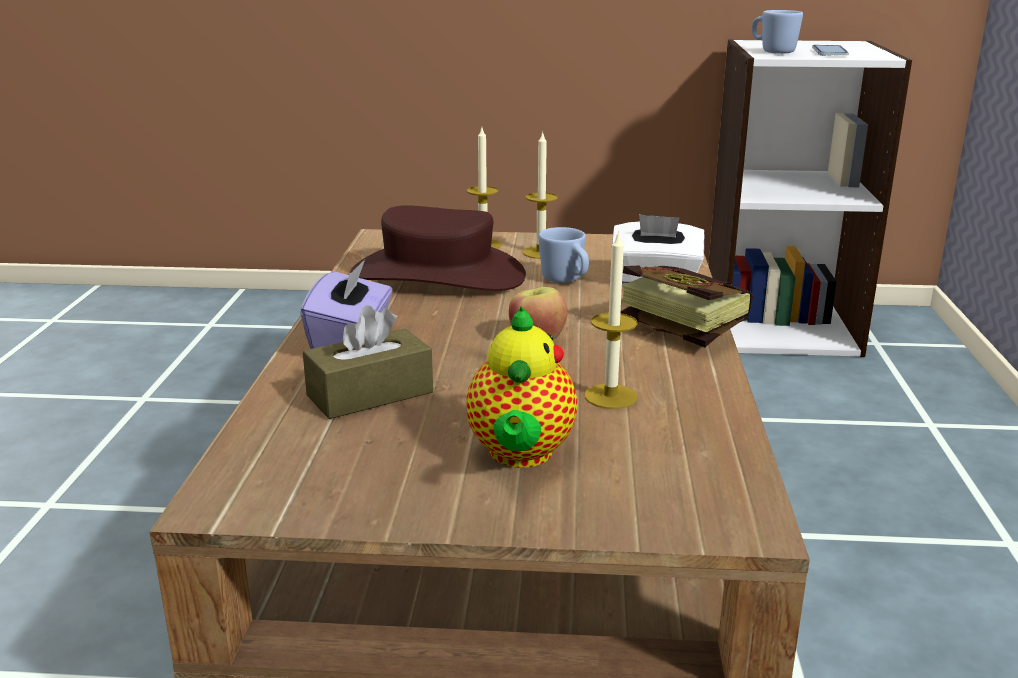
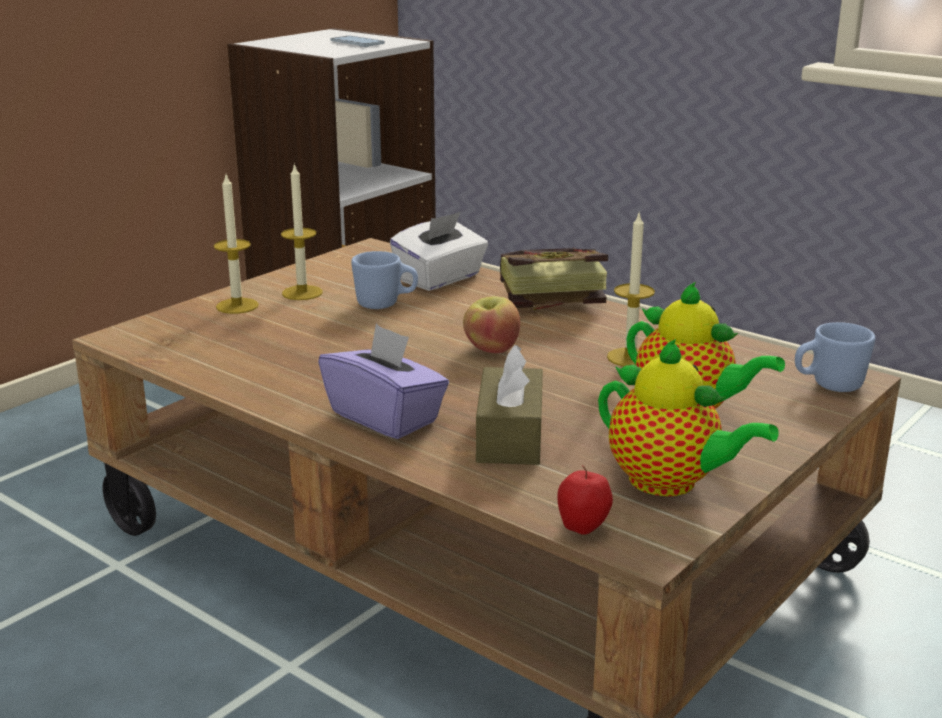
camera: 55 degrees left, 0 degrees up
brown hat [350,205,526,291] -> none
blue mug [752,10,803,54] -> blue mug moved to [795,322,875,392]
none -> apple [558,465,613,535]
none -> teapot [598,339,779,497]

